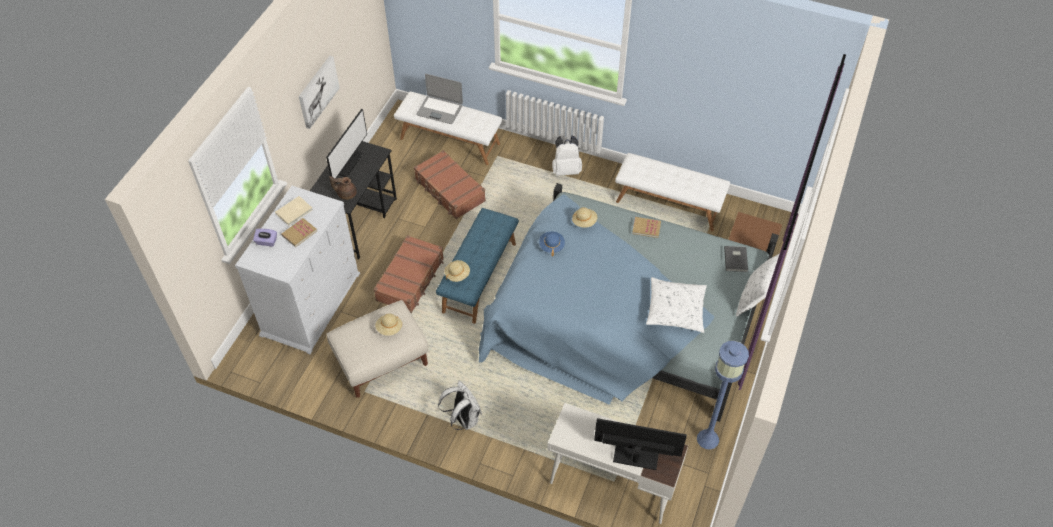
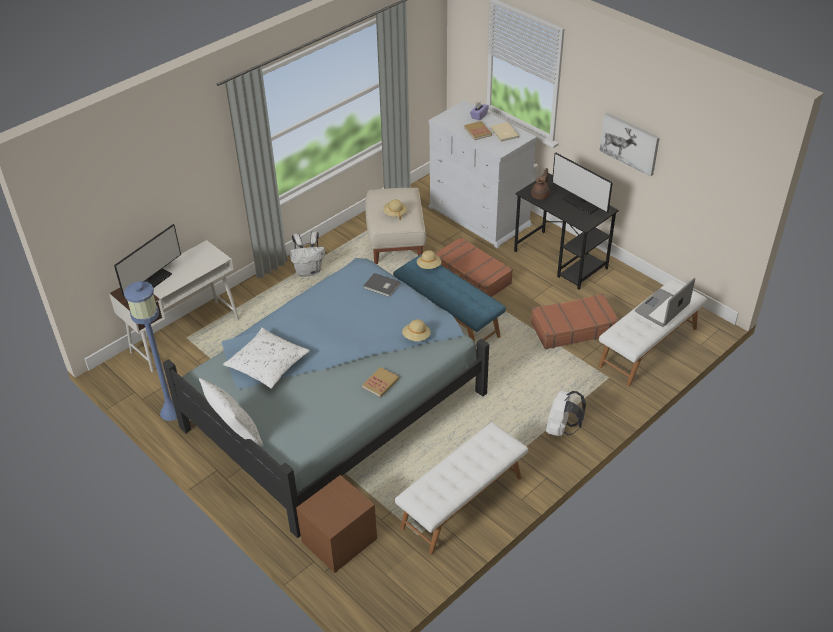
camera: 115 degrees right, 10 degrees down
blue hat [539,231,565,256] -> none
grey book [724,246,748,272] -> grey book moved to [363,273,400,297]

